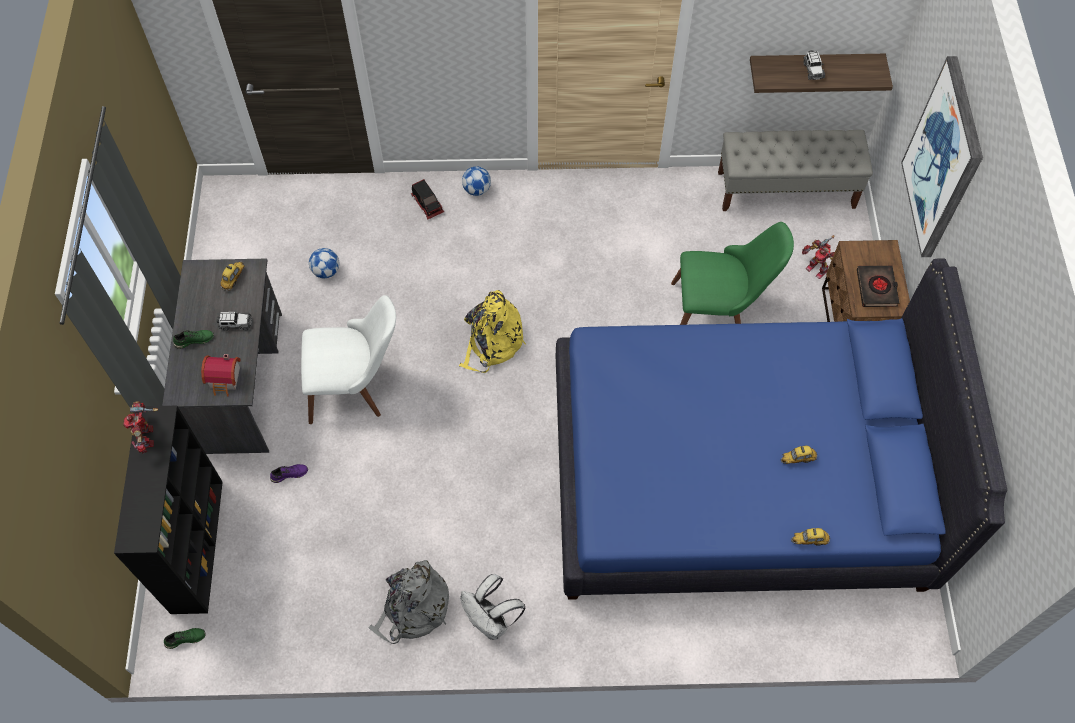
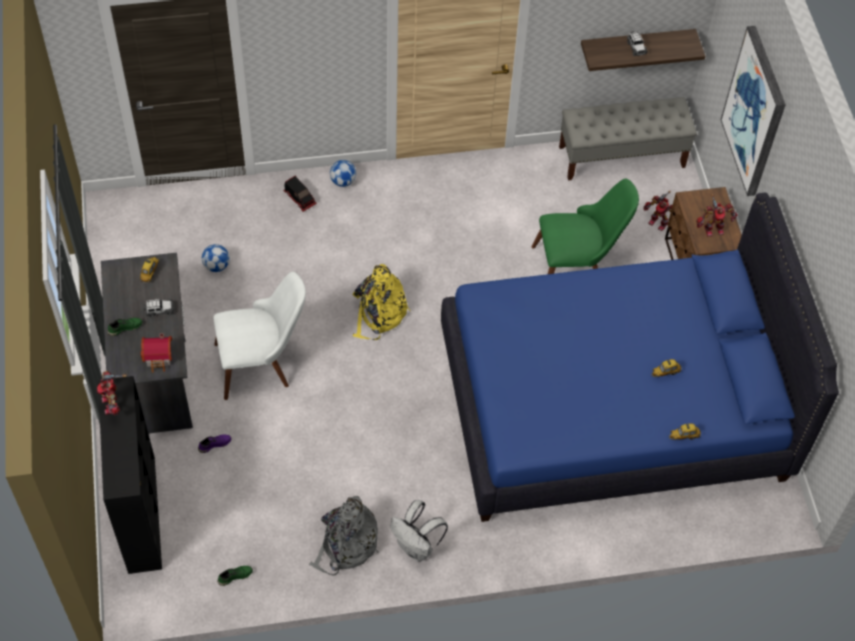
camera: 10 degrees left, 5 degrees down
green shoe [164,628,205,649] -> green shoe moved to [217,566,253,586]
black book [857,266,900,307] -> toy robot [696,194,738,236]

